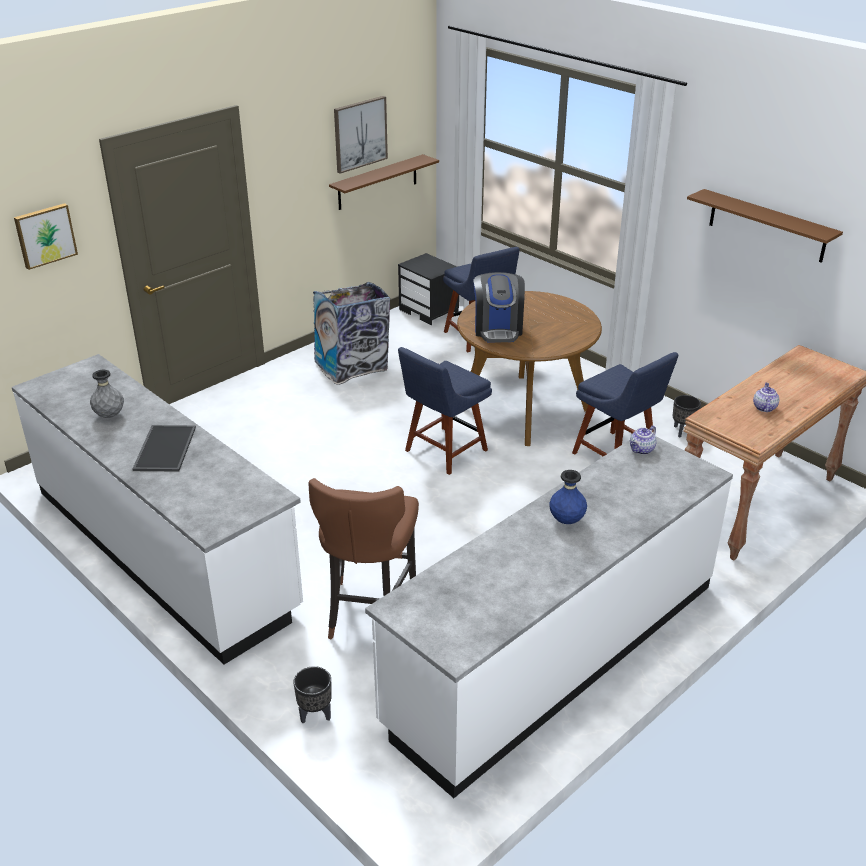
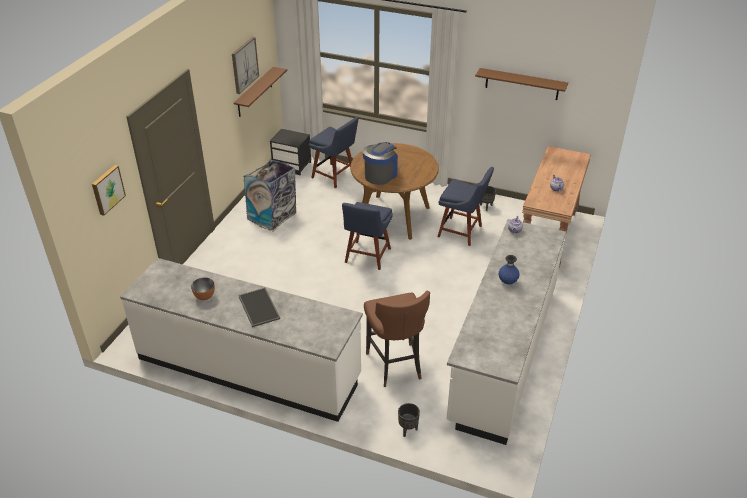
camera: 25 degrees left, 5 degrees up
grey vase [90,370,124,418] -> bowl [191,277,215,300]
coffee machine [474,272,525,342] -> coffee machine turned 120 degrees counterclockwise [362,142,398,185]

